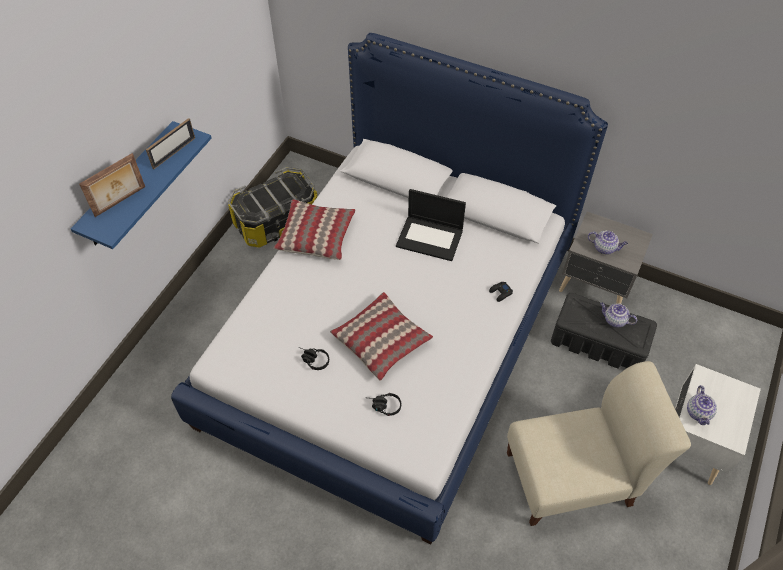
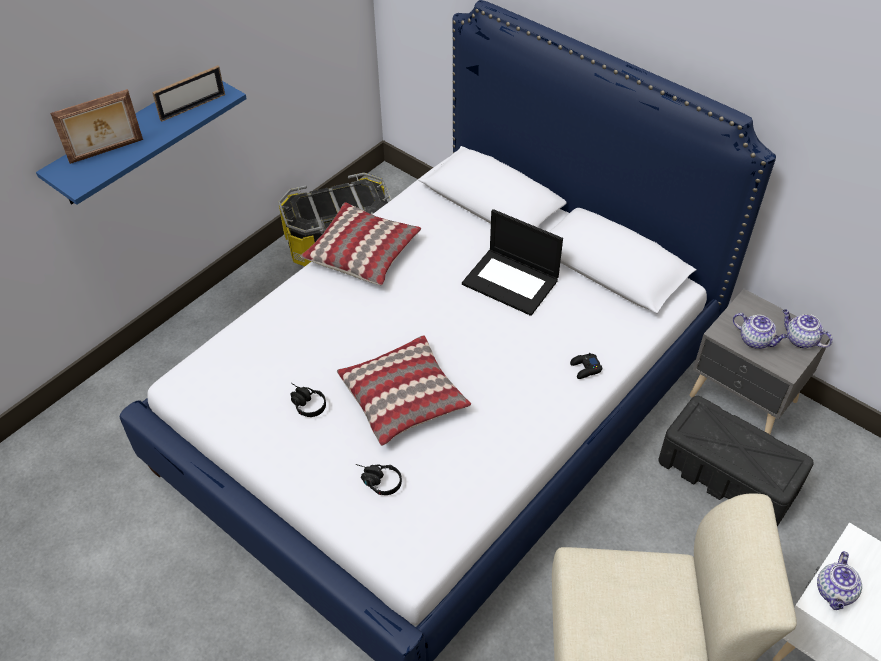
camera: 15 degrees right, 5 degrees down
teapot [600,302,637,327] -> teapot moved to [783,309,833,349]

